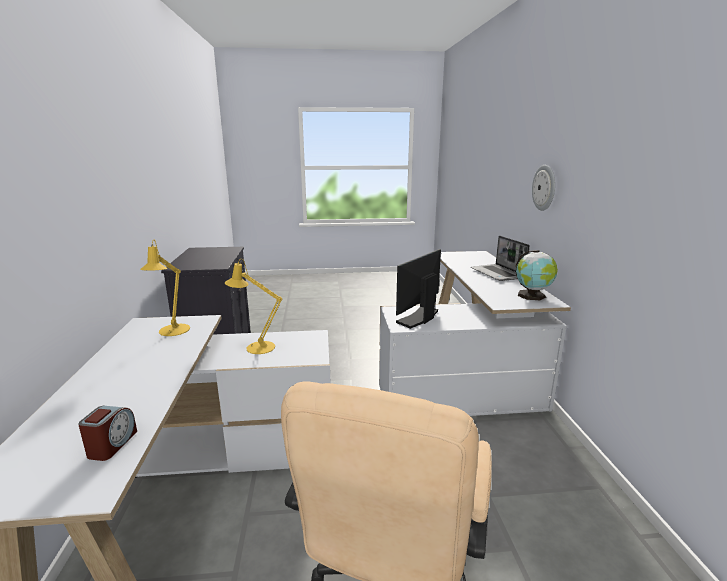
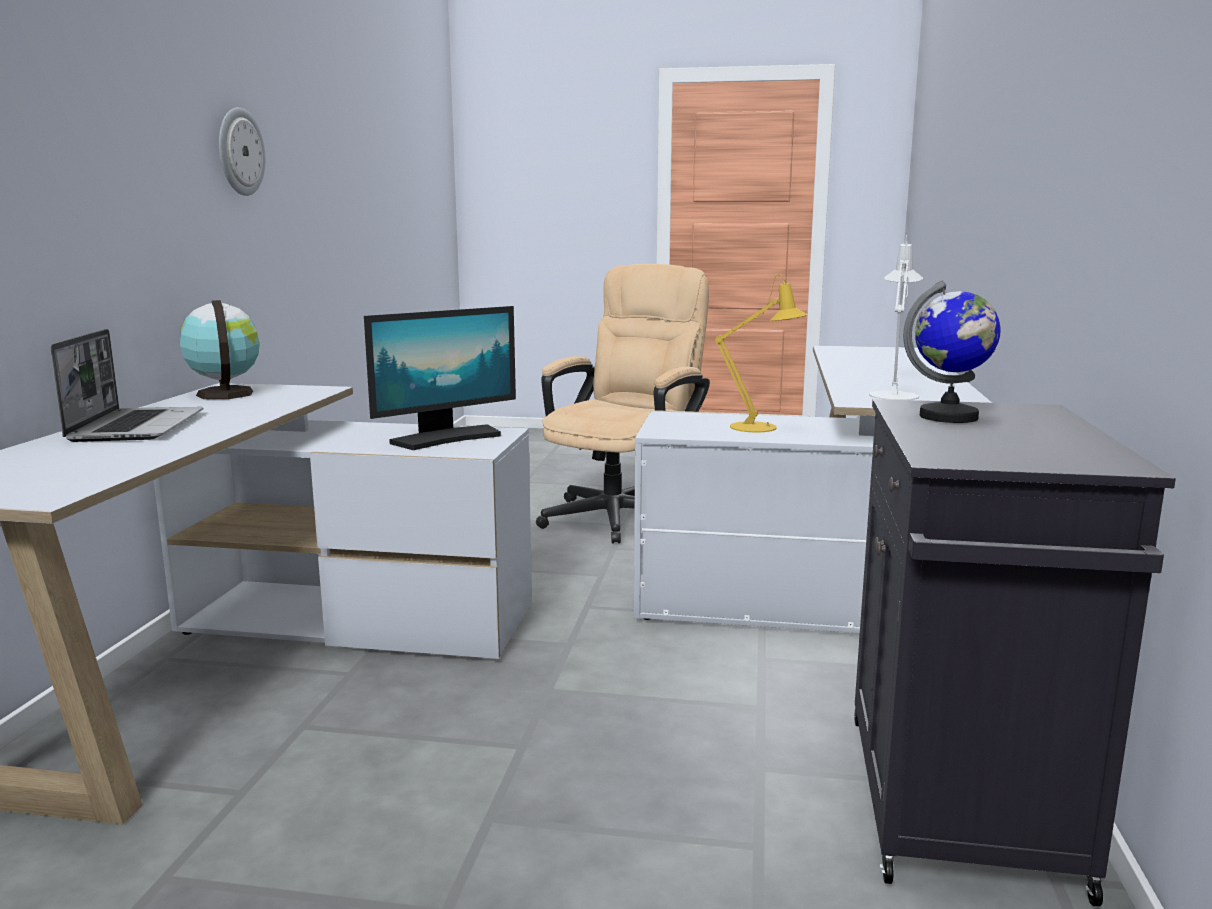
camera: 165 degrees left, 5 degrees down
alarm clock [78,405,137,461] -> none
yellow table lamp [140,239,190,336] -> white table lamp [869,235,923,400]
wall clock [532,165,555,211] -> wall clock moved to [219,107,265,196]
none -> globe [903,281,1001,423]

